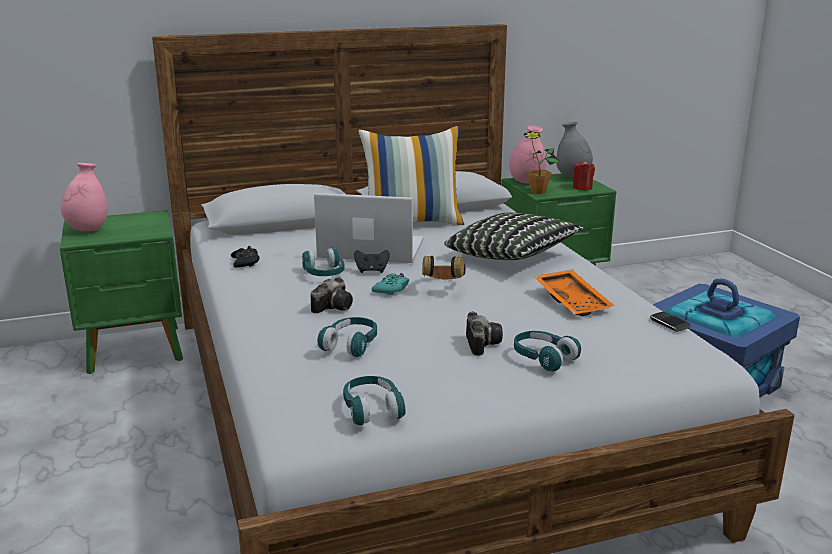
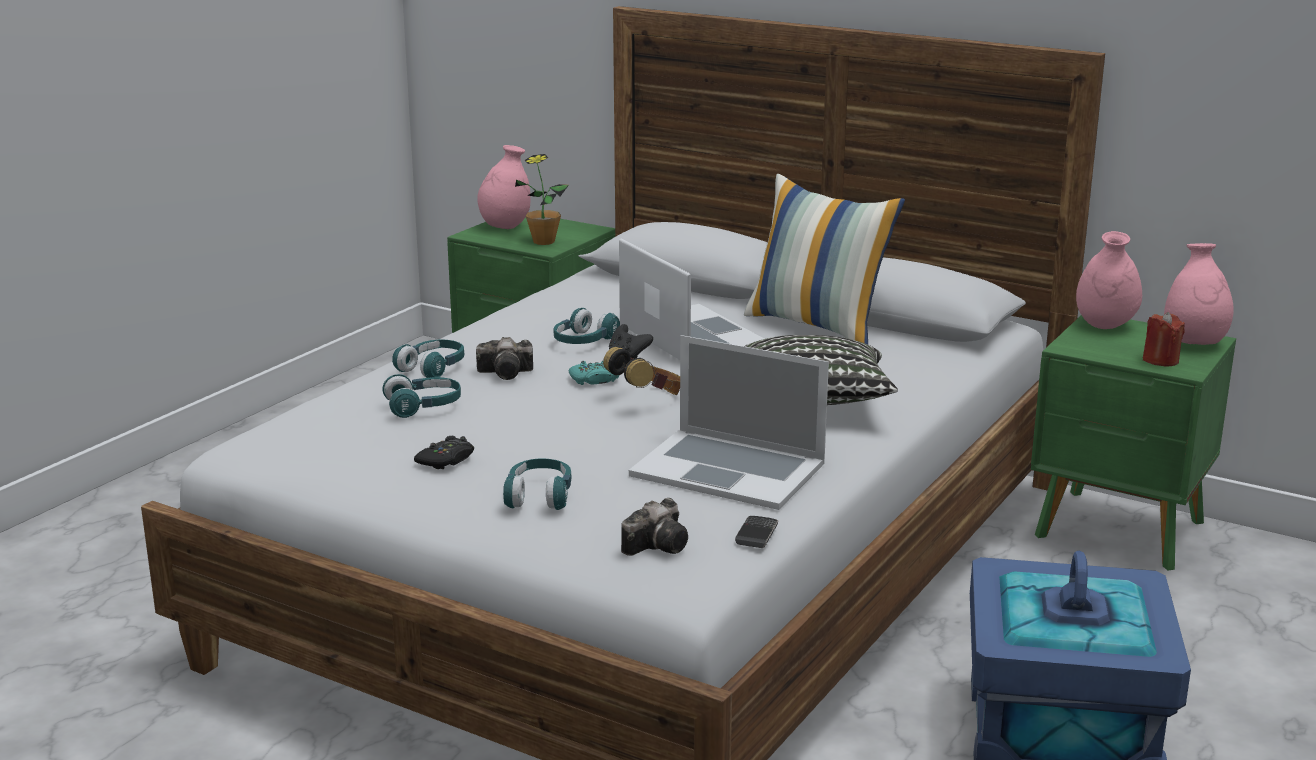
camera: 50 degrees right, 0 degrees up
black game controller [231,246,260,268] -> black game controller moved to [414,436,474,469]
turquoise headphones [343,376,406,425] -> turquoise headphones moved to [392,340,464,378]
camera [466,312,503,356] -> camera moved to [621,498,688,556]
potted plant [524,131,559,194] -> potted plant moved to [515,154,569,245]
orange tray [534,270,615,316] -> laptop [629,335,829,510]
grey vase [556,122,593,179] -> pink vase [1164,243,1233,345]

